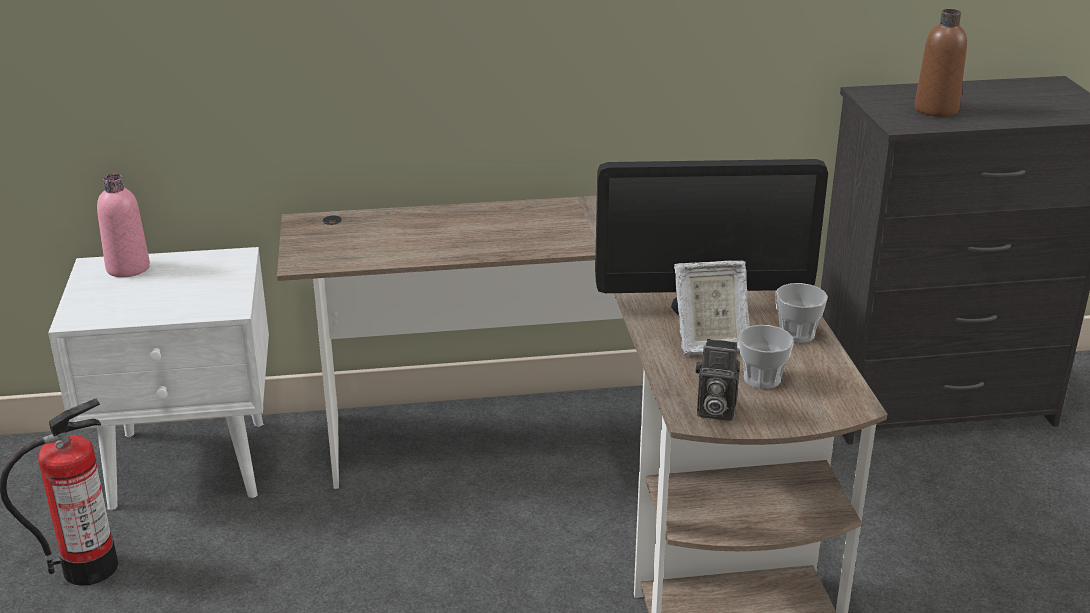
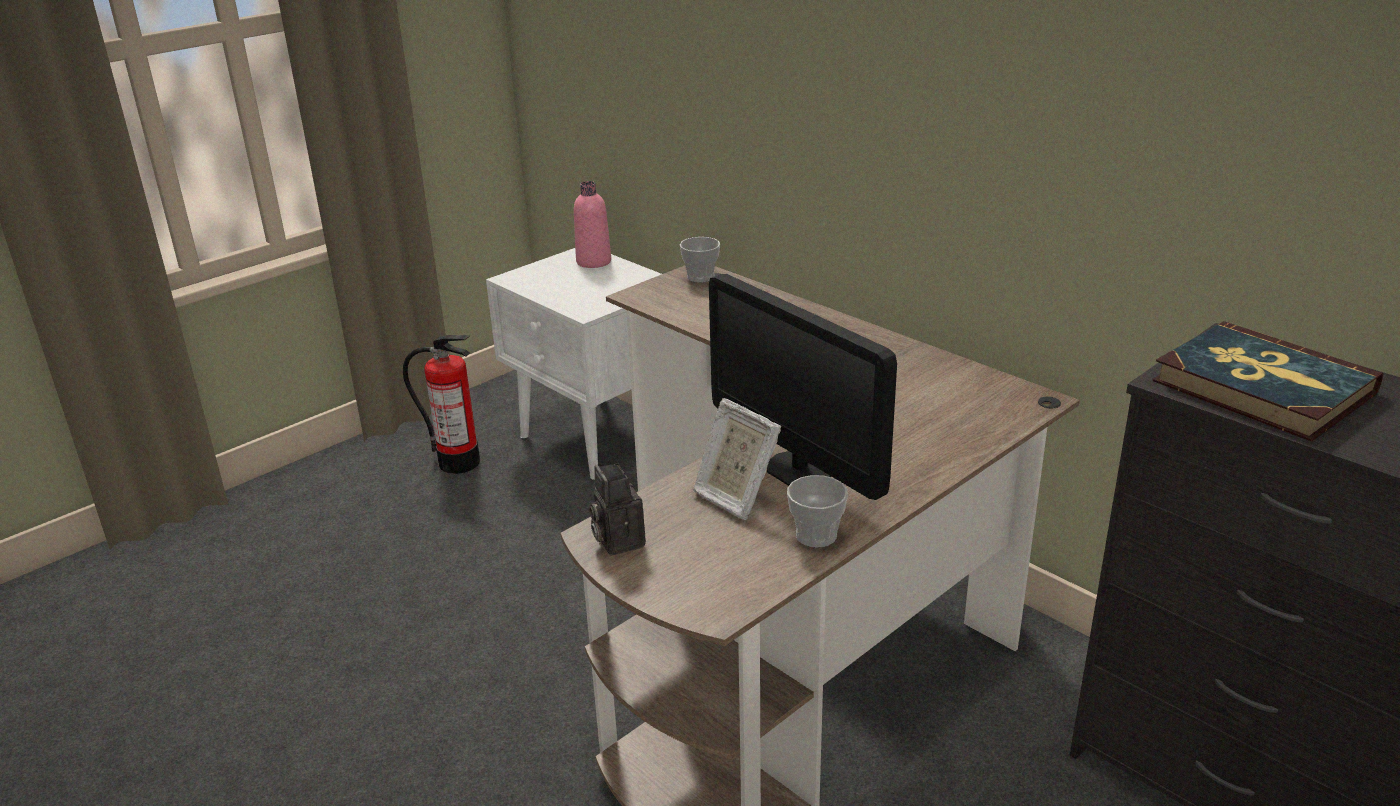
camera: 55 degrees right, 0 degrees up
cup [739,325,794,389] -> cup moved to [680,237,720,283]
brown bottle [915,9,967,117] -> book [1152,321,1383,441]

